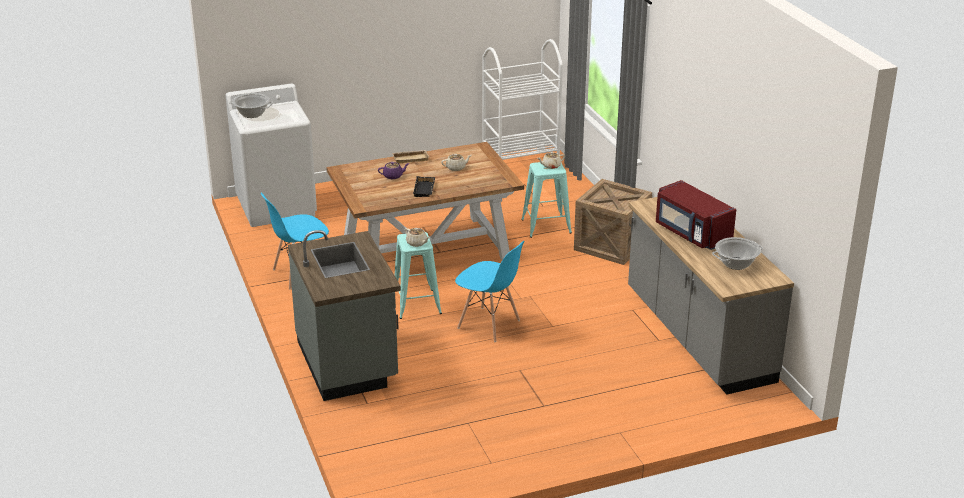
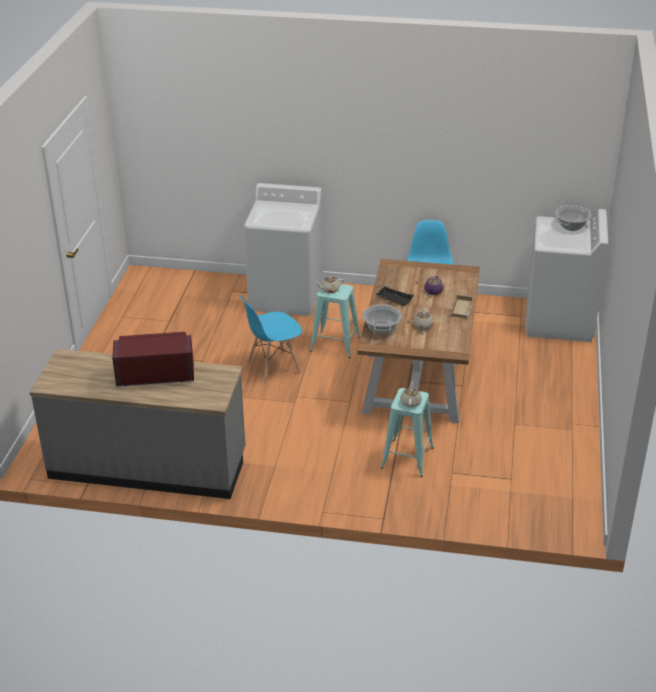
camera: 120 degrees right, 5 degrees up
grey counter [288,230,401,401] -> white washing machine [244,183,323,316]
white cart [483,39,563,163] -> none
crate [574,179,652,265] -> none
cooking pot [712,237,763,270] -> cooking pot moved to [362,305,402,334]

